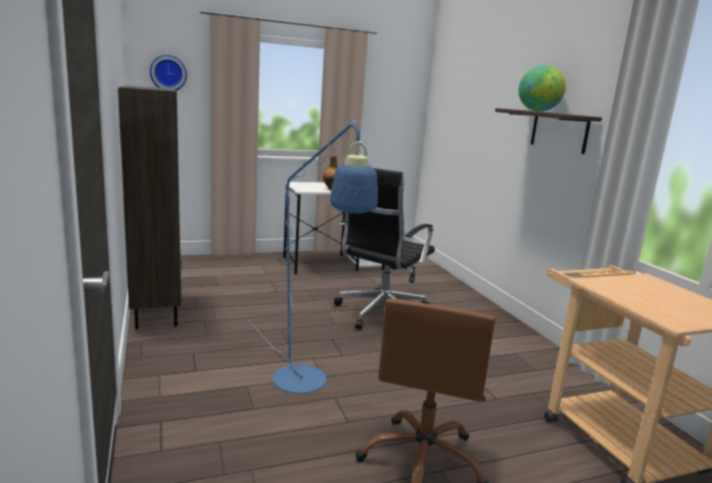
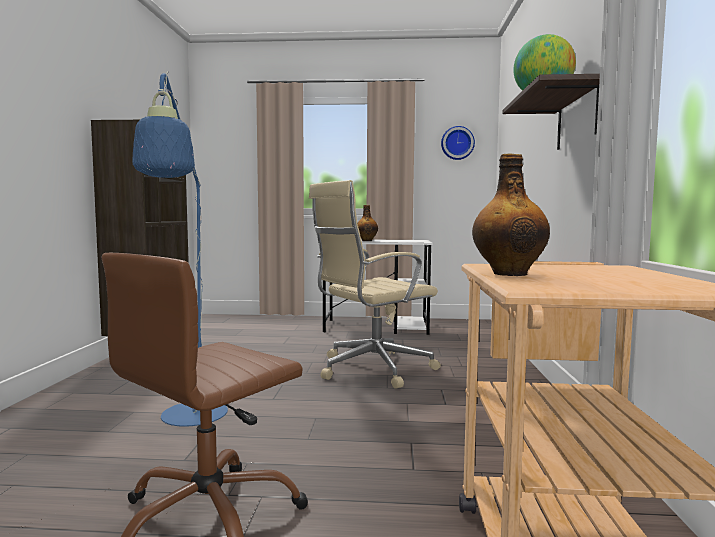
camera: 25 degrees right, 10 degrees down
wall clock [150,55,187,91] -> wall clock moved to [441,126,475,160]
black office chair [334,168,435,329] -> beige office chair [309,180,441,389]
none -> bottle [472,154,550,276]

